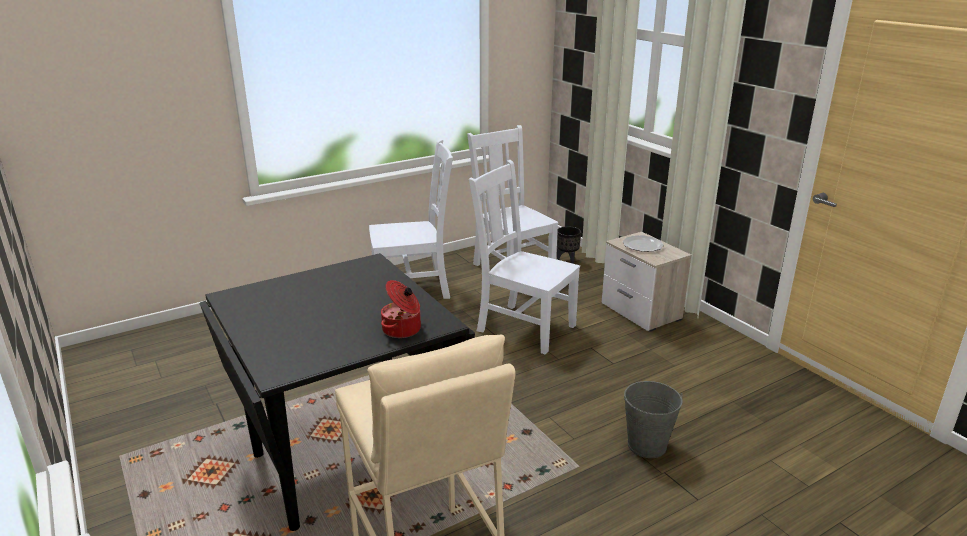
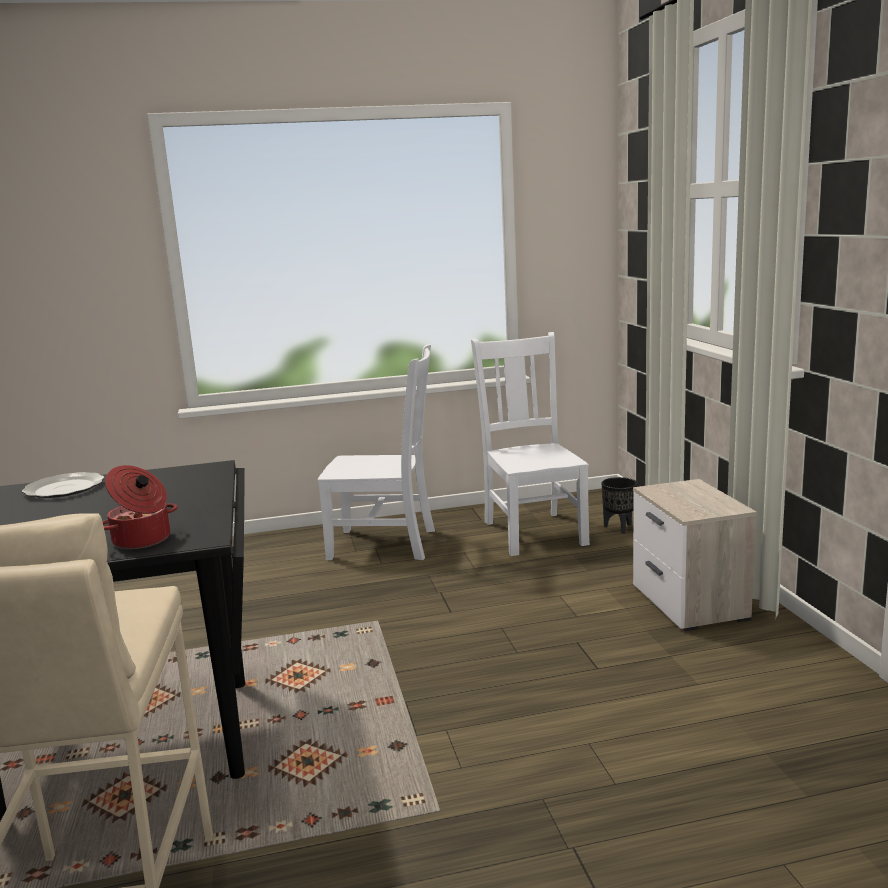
camera: 20 degrees right, 10 degrees down
white chair [469,160,580,354] -> none
plate [623,235,664,252] -> plate moved to [22,472,104,498]
grey bucket [624,381,683,458] -> none

